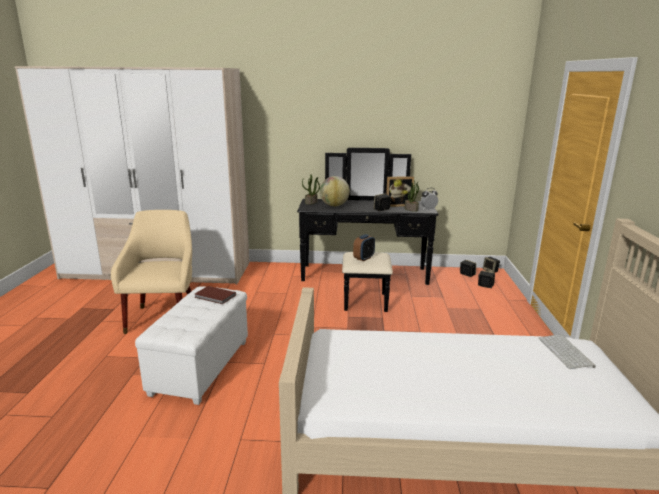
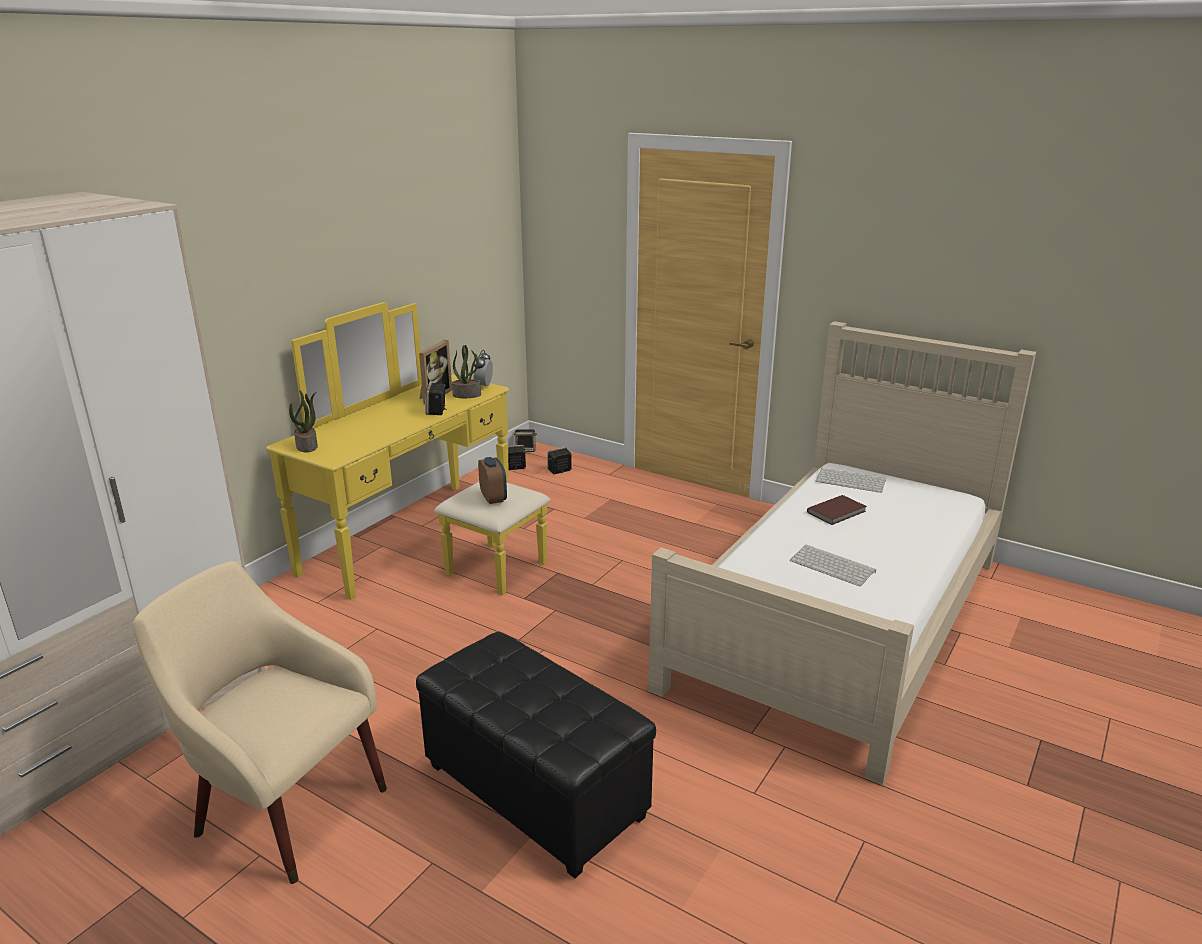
camera: 60 degrees left, 5 degrees up
white ottoman [135,286,248,405] -> black ottoman [416,631,656,878]
brown book [194,286,236,304] -> brown book moved to [807,495,867,525]
black dresser [297,148,439,312] -> yellow dresser [266,302,550,600]
globe [320,176,350,206] -> none
none -> keyboard [790,544,876,586]

